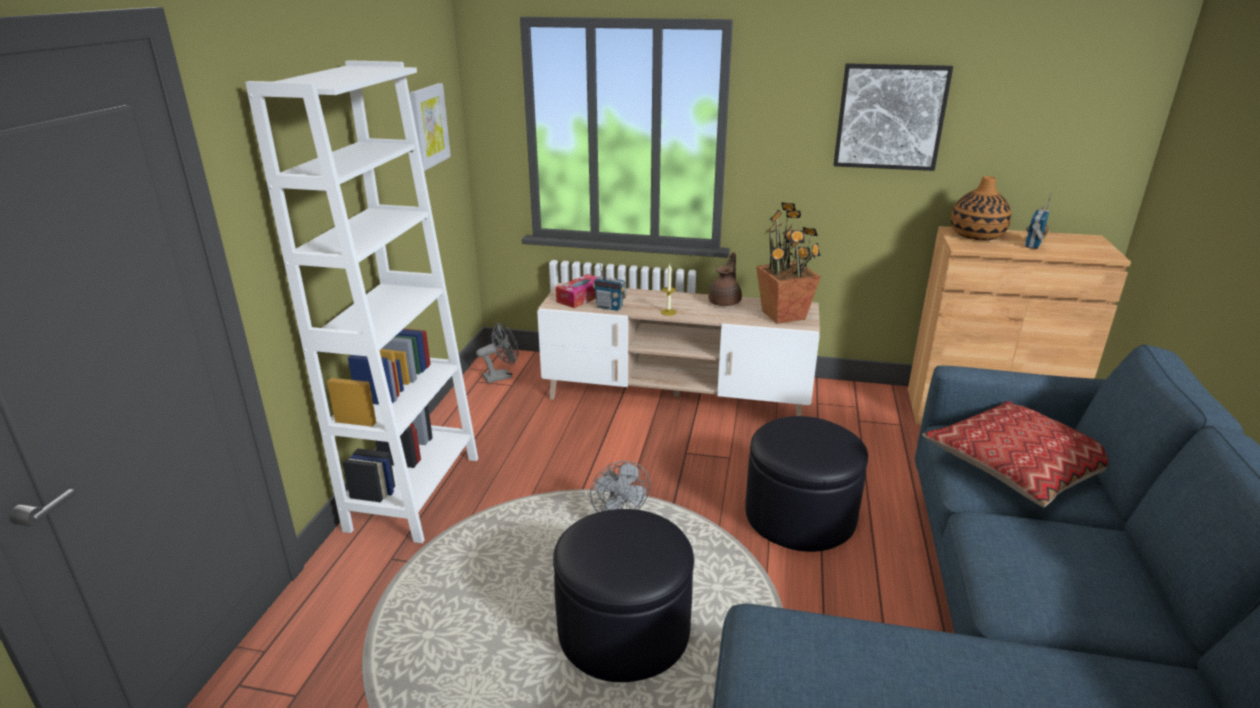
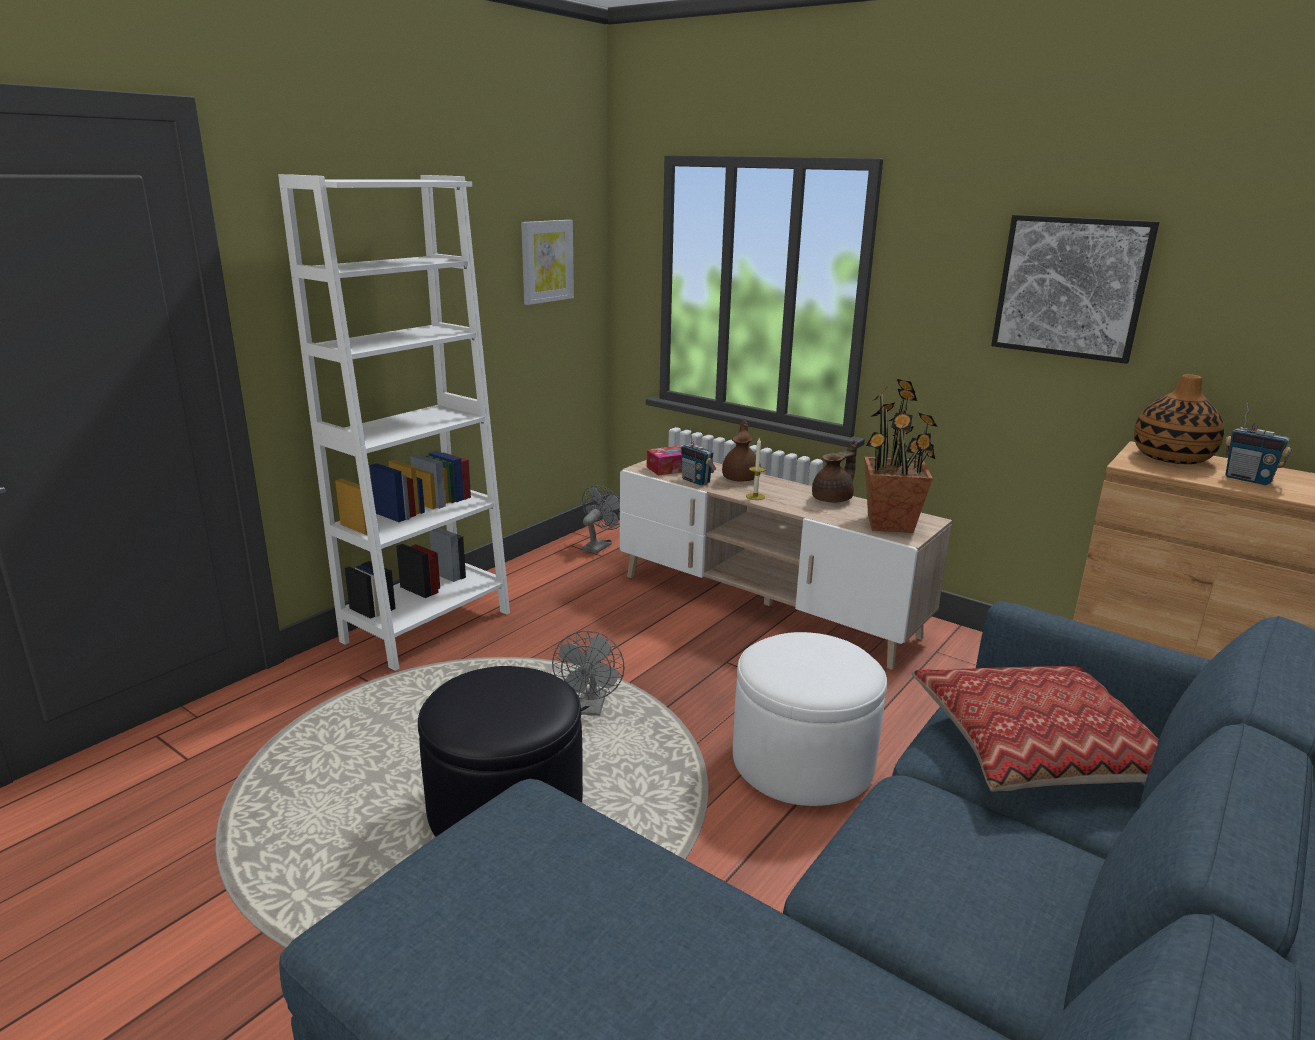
camera: 25 degrees right, 5 degrees down
grey fan [476,322,518,383] -> grey fan turned 60 degrees counterclockwise [582,485,620,554]
black ottoman [745,416,868,552] -> white ottoman [733,632,887,806]
radio [1025,193,1052,249] -> radio turned 105 degrees counterclockwise [1225,403,1292,485]
none -> brown teapot [722,420,761,482]

